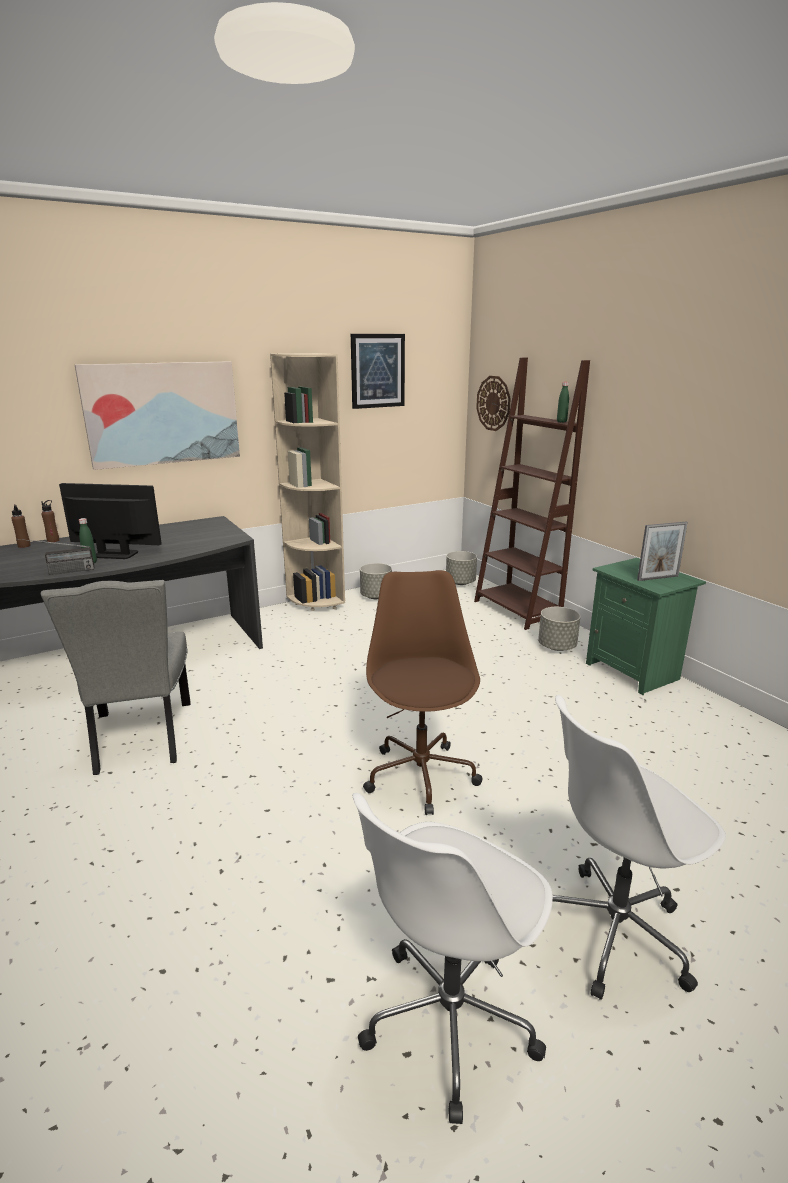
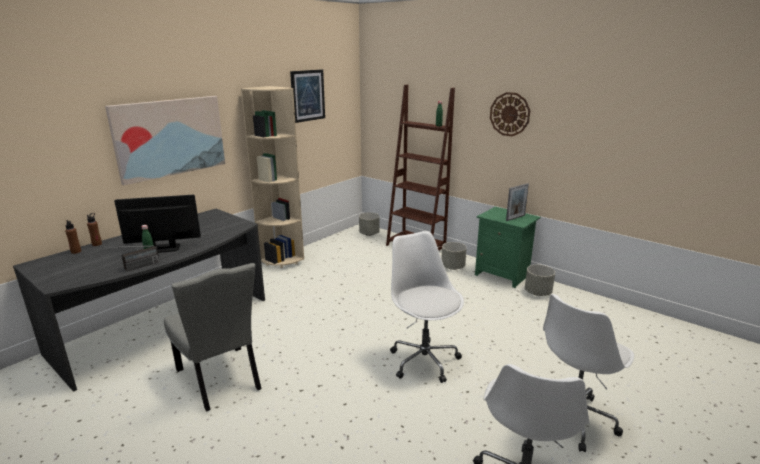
camera: 20 degrees left, 0 degrees up
grey planter [360,563,392,599] -> grey planter moved to [525,264,555,296]
brown office chair [363,570,483,815] -> white office chair [390,231,464,383]
wall clock [476,376,511,431] -> wall clock moved to [490,92,530,136]

